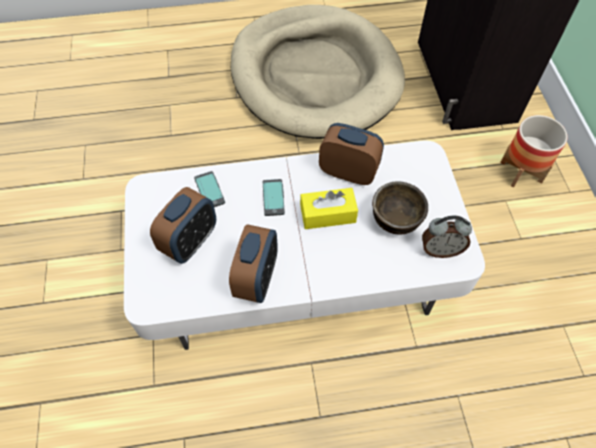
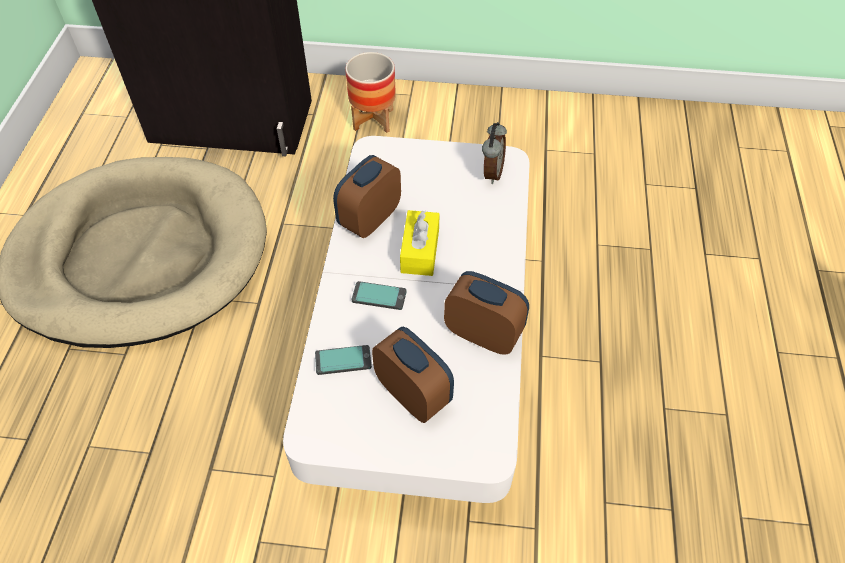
camera: 75 degrees left, 5 degrees down
brown bowl [372,181,428,235] -> none

